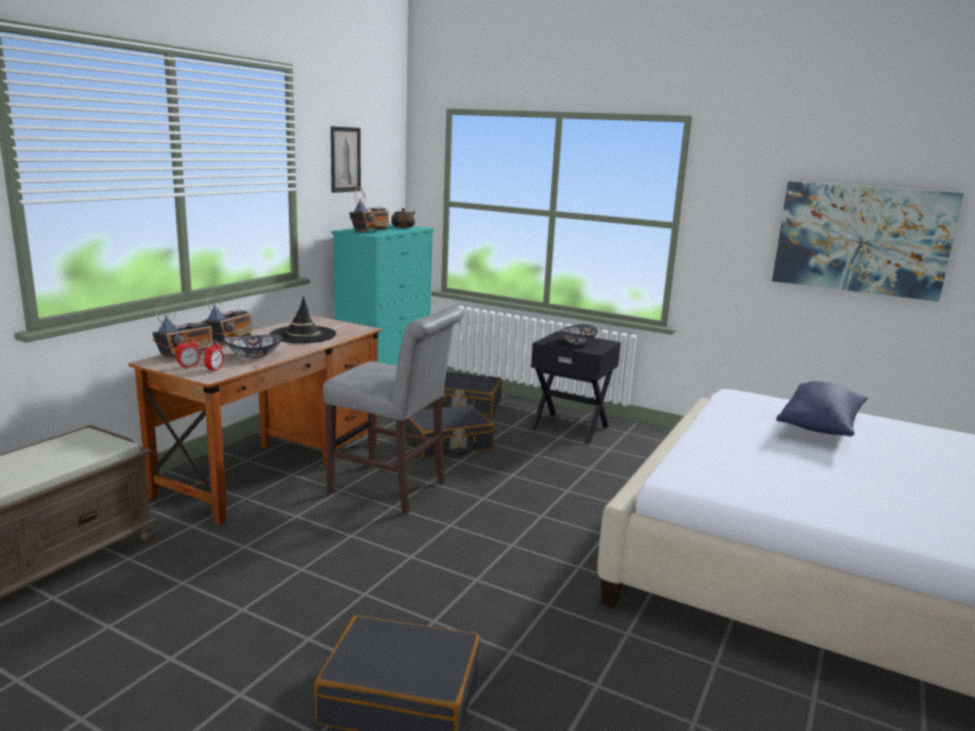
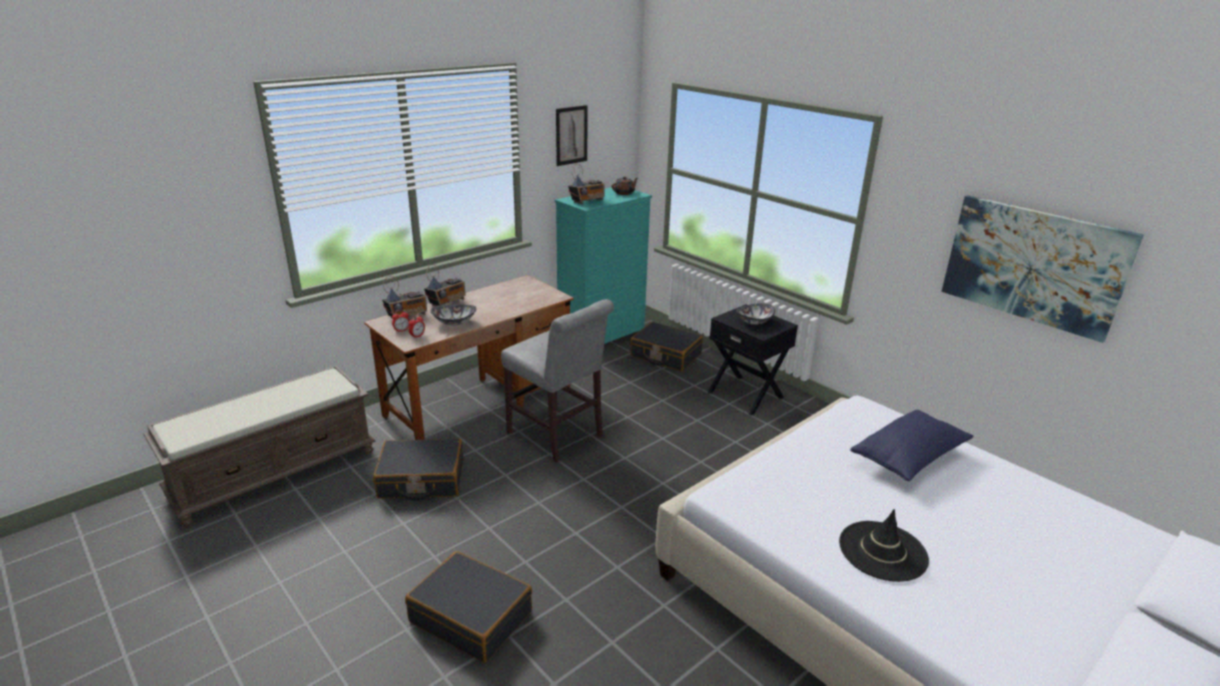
camera: 20 degrees right, 10 degrees up
black hat [270,296,336,343] -> black hat moved to [839,509,929,582]
black suitcase [406,405,494,458] -> black suitcase moved to [373,438,463,501]

